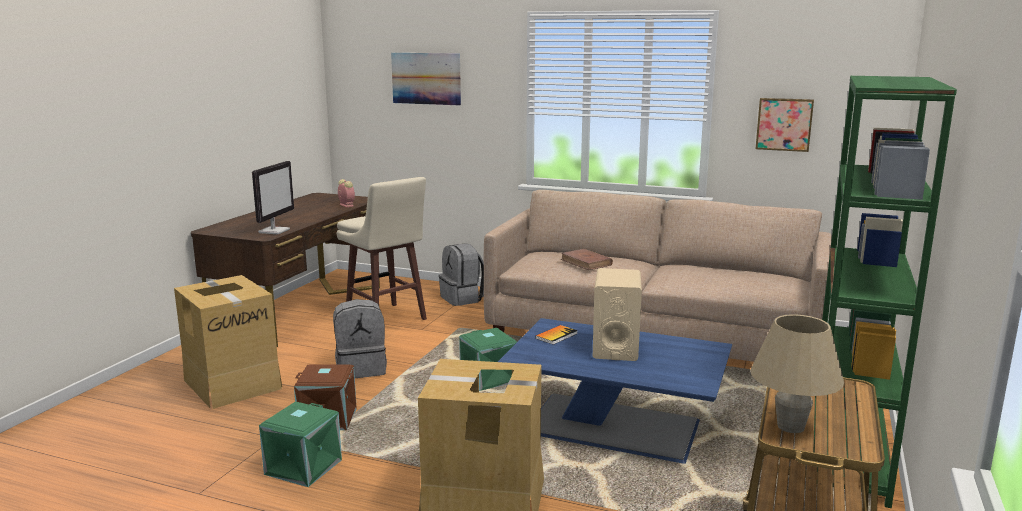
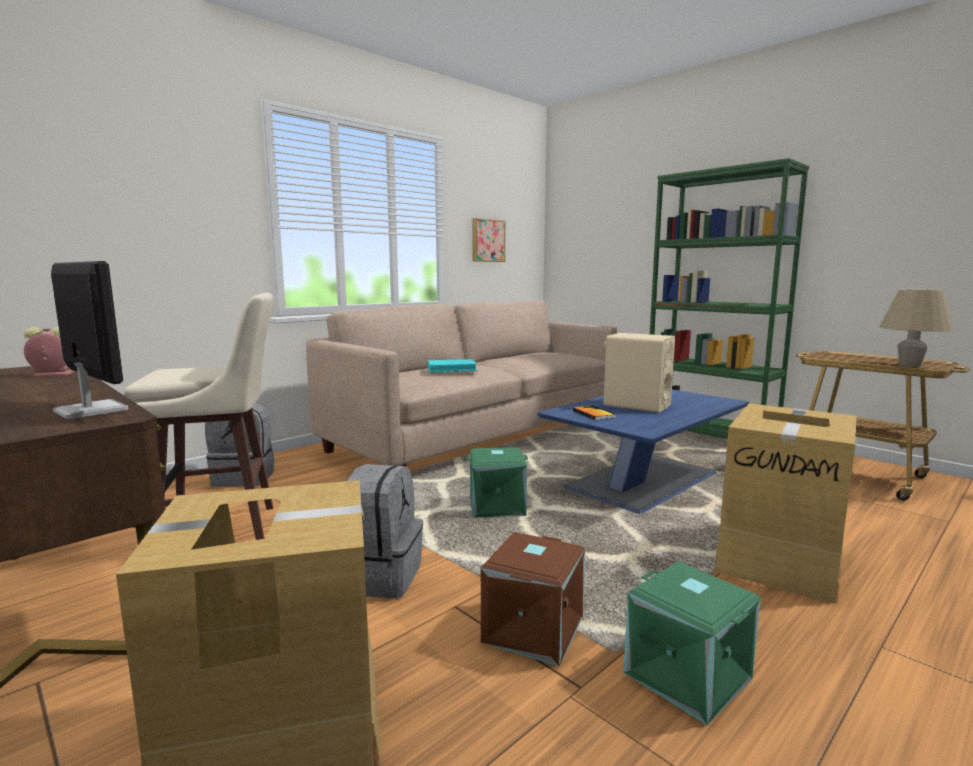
camera: 65 degrees left, 5 degrees down
picture [391,53,461,105] -> none
brown book [561,249,613,270] -> turquoise book [428,359,478,373]

